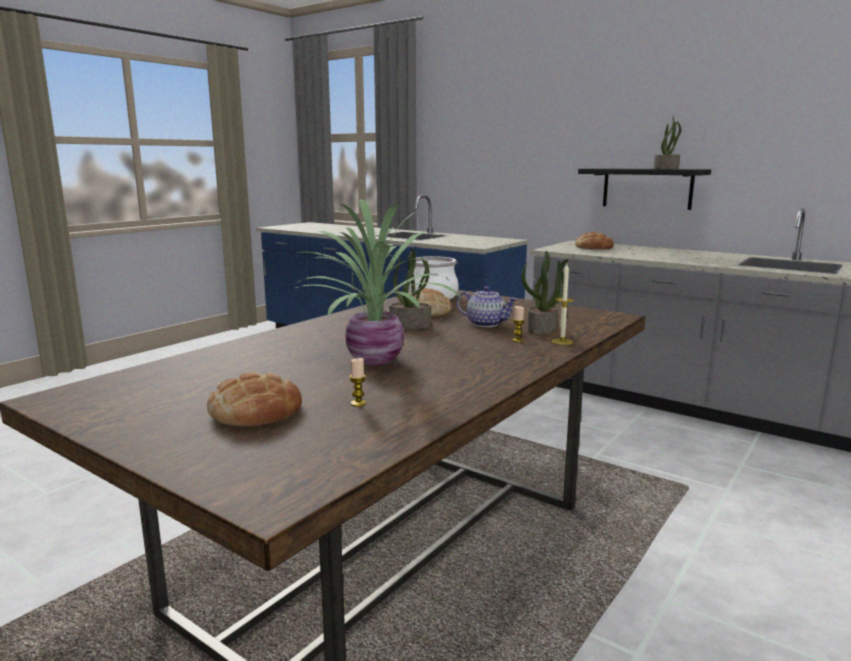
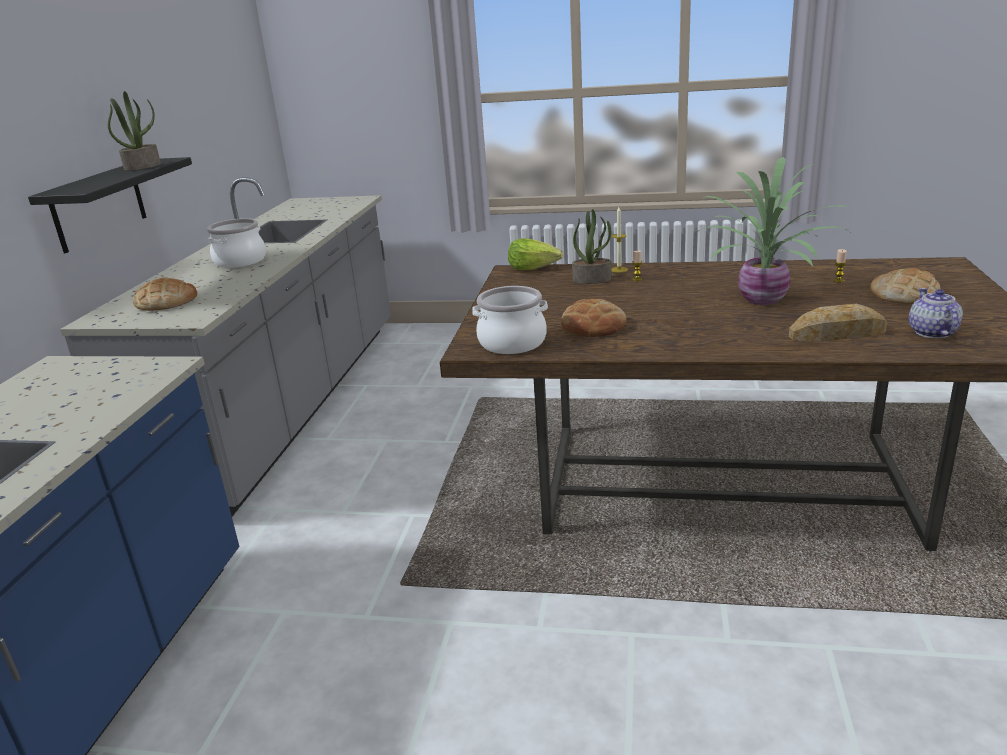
camera: 115 degrees left, 10 degrees up
potted plant [389,248,431,329] -> none
teapot [457,286,518,327] -> teapot moved to [909,288,963,338]
none -> cooking pot [207,218,266,268]
none -> lettuce [508,238,563,270]
none -> bread [789,304,887,341]

